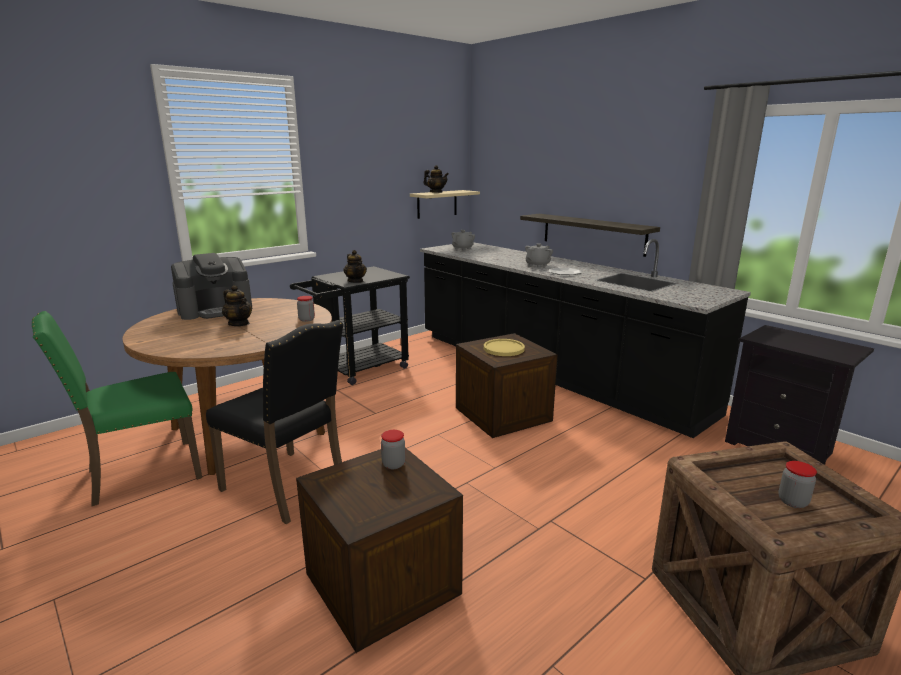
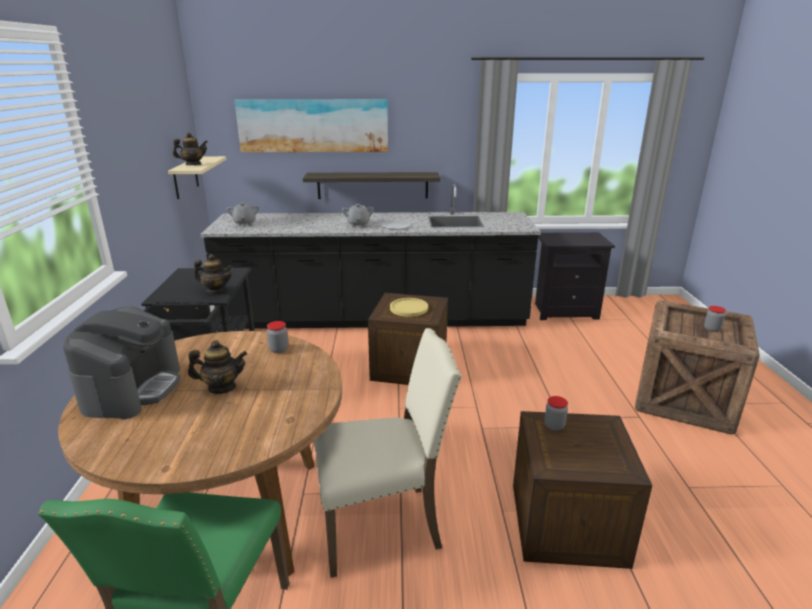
camera: 50 degrees left, 5 degrees up
black chair [206,320,344,524] -> beige chair [314,328,462,578]
none -> picture [235,99,388,152]

